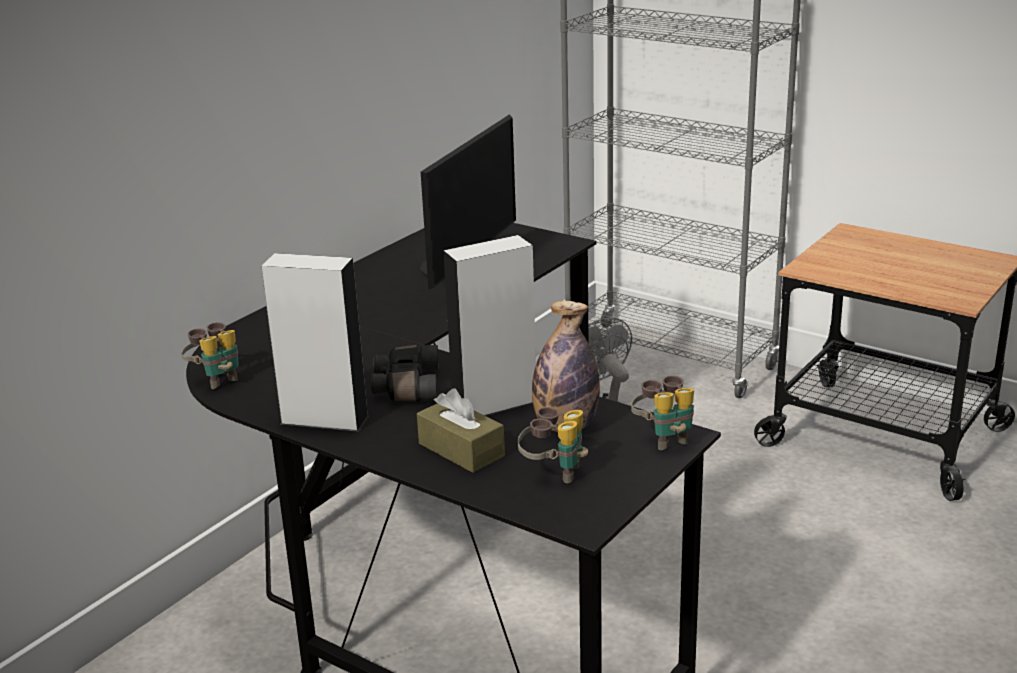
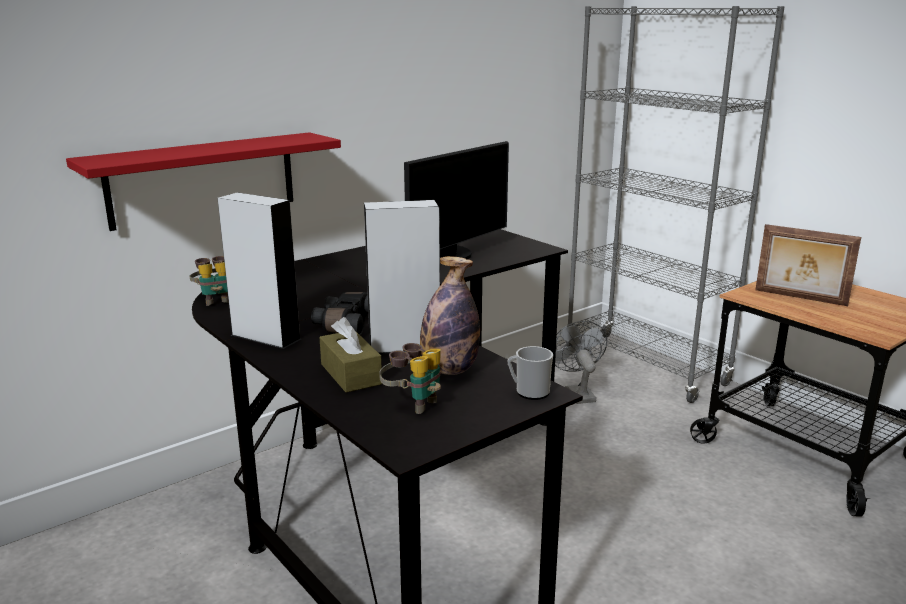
camera: 15 degrees right, 5 degrees down
binoculars [631,375,694,450] -> mug [508,346,553,400]
none -> red shelf [66,132,341,231]
none -> picture frame [755,224,861,306]

